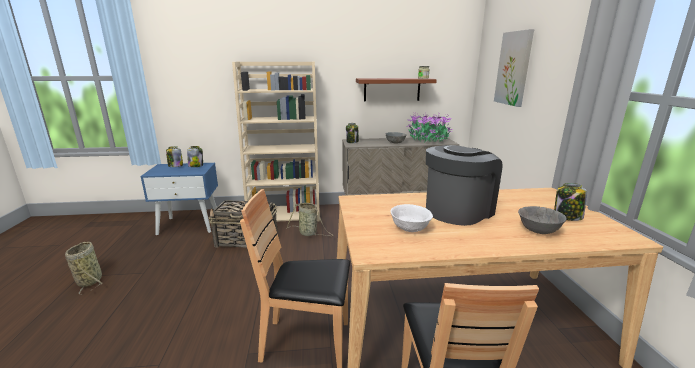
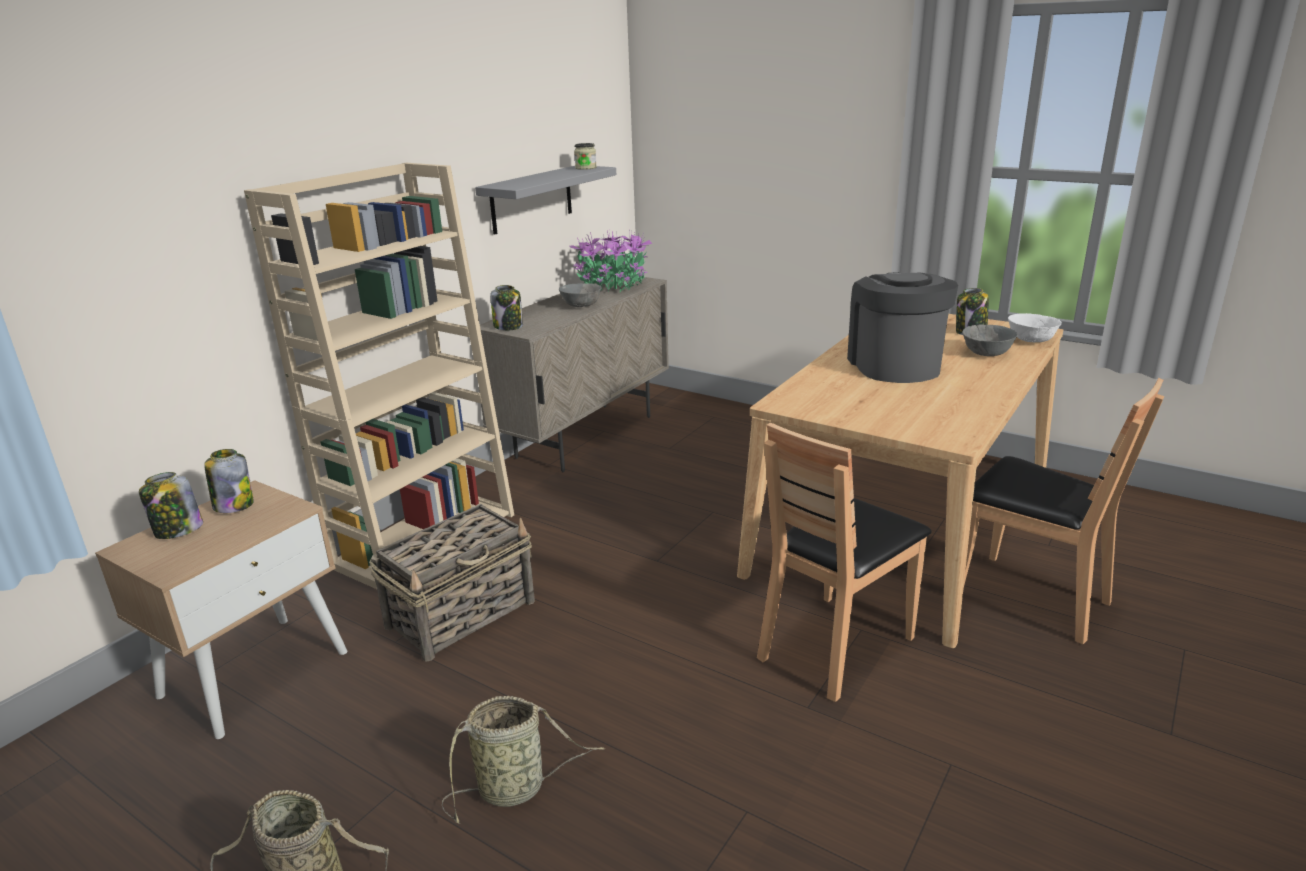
camera: 50 degrees left, 5 degrees up
blue nightstand [140,163,218,235] -> beige nightstand [95,480,347,739]
basket [286,203,332,236] -> basket moved to [442,696,605,824]
brown shelf [356,78,437,101] -> grey shelf [475,166,616,235]
white bowl [391,204,433,232] -> white bowl moved to [1008,313,1062,342]
picture [494,29,534,107] -> none

